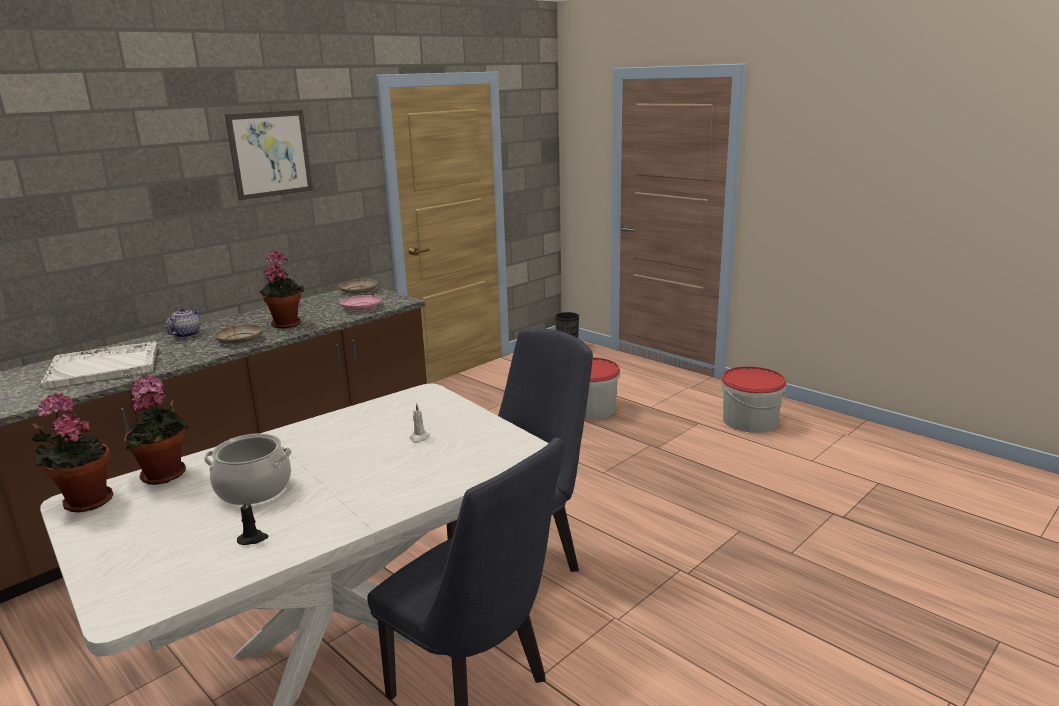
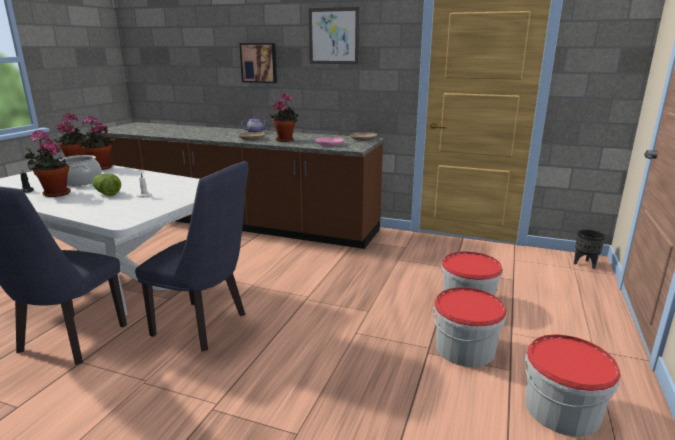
camera: 65 degrees right, 0 degrees up
white tray [40,341,157,389] -> none
none -> potted plant [24,130,71,197]
none -> lettuce [92,174,121,196]
none -> picture [239,43,277,83]
none -> bucket [433,287,506,367]

